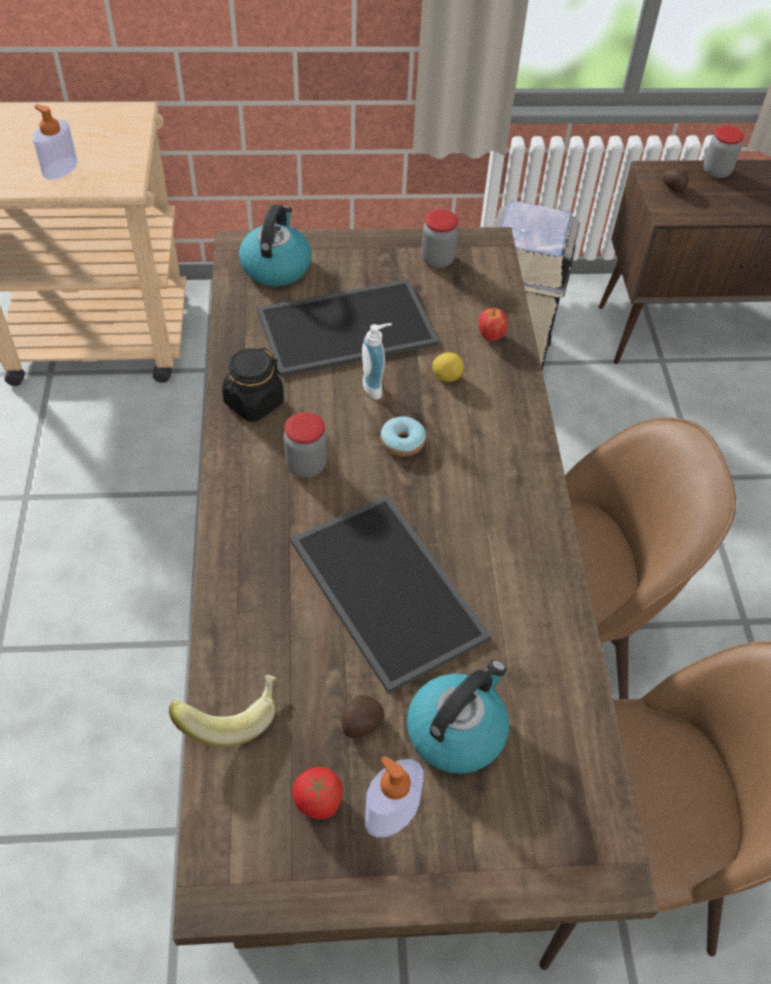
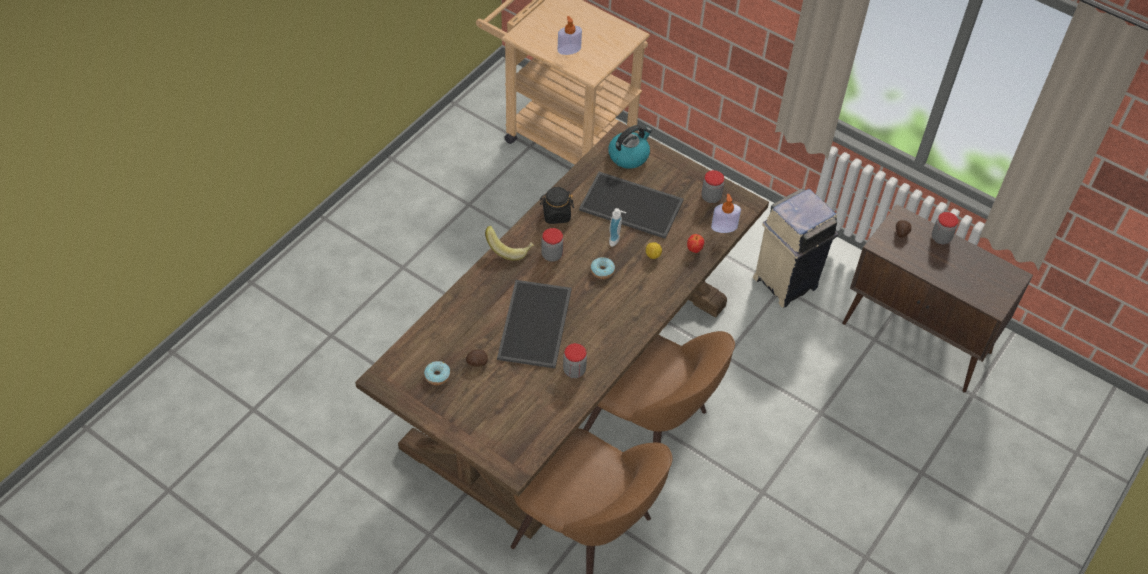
camera: 40 degrees right, 0 degrees up
banana [169,675,276,747] -> banana moved to [485,226,534,261]
tomato [293,767,343,819] -> donut [424,361,451,385]
soap dispenser [365,756,423,837] -> soap dispenser moved to [711,194,741,233]
kettle [407,660,509,774] -> none
none -> jar [563,343,587,378]

